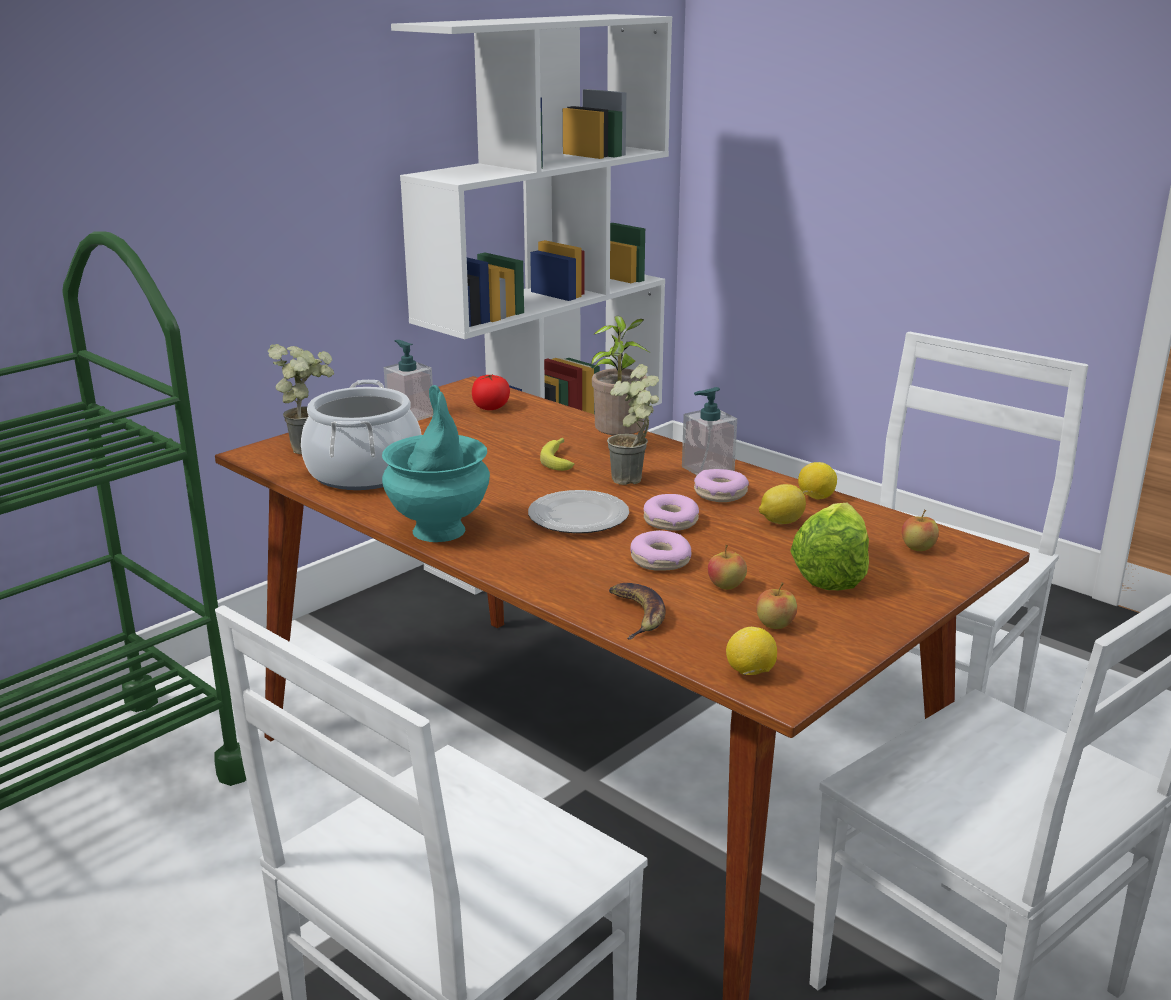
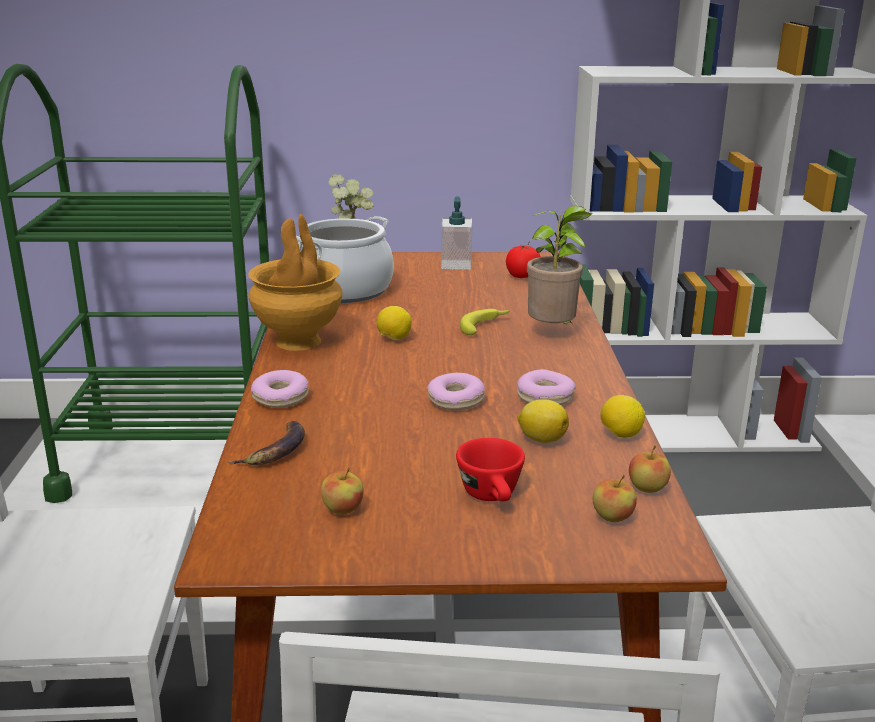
camera: 45 degrees right, 0 degrees up
turquoise vase [382,385,490,542] -> brown vase [248,214,343,351]
plate [528,490,629,533] -> none
potted plant [607,364,659,485] -> none
donut [630,530,691,571] -> donut moved to [251,370,309,408]
soap dispenser [682,387,737,475] -> none
apple [708,545,747,590] -> apple moved to [629,445,671,493]
lemon [726,627,777,675] -> lemon moved to [376,306,412,340]
lettuce [791,503,869,590] -> red cup [456,438,525,501]

